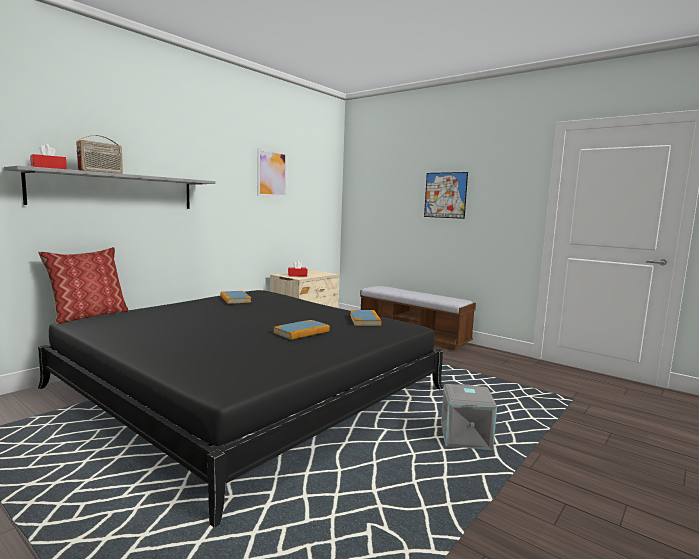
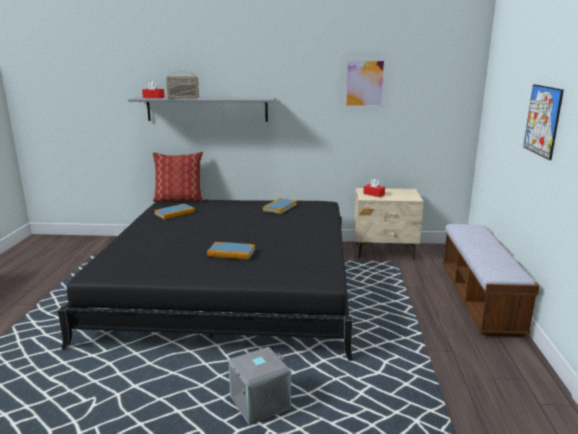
camera: 55 degrees right, 10 degrees up
book [350,310,382,326] -> book moved to [154,204,195,220]

